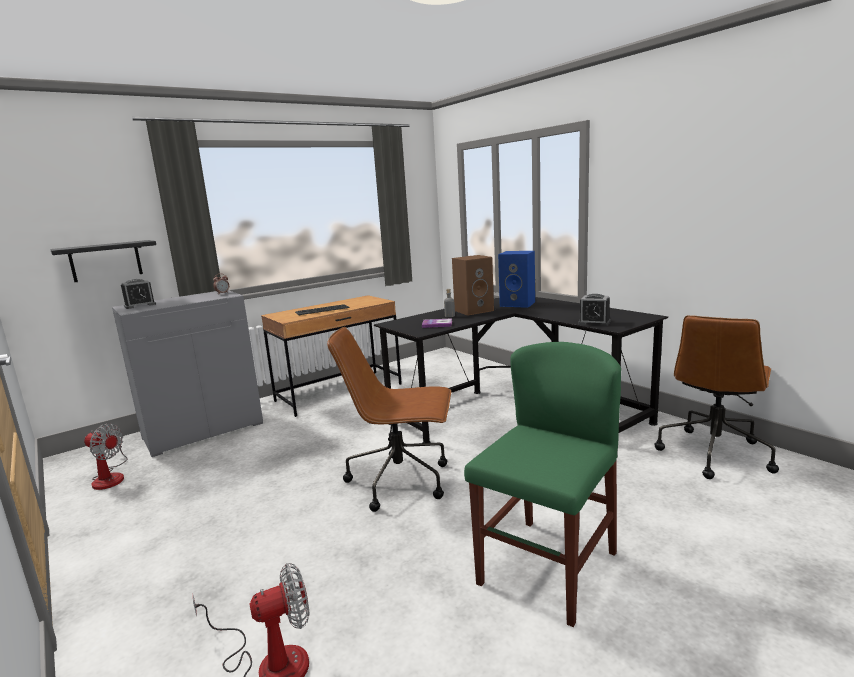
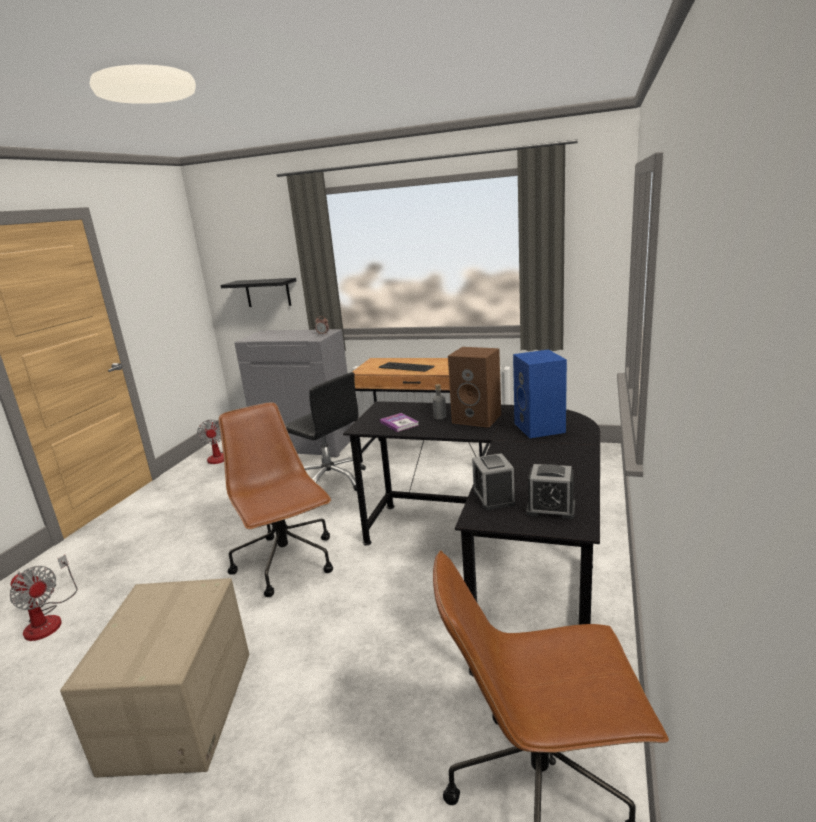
camera: 55 degrees right, 5 degrees up
alarm clock [121,279,156,309] -> alarm clock moved to [526,464,575,519]
green chair [464,342,621,627] -> cardboard box [60,578,249,778]
none -> black office chair [285,372,366,491]

